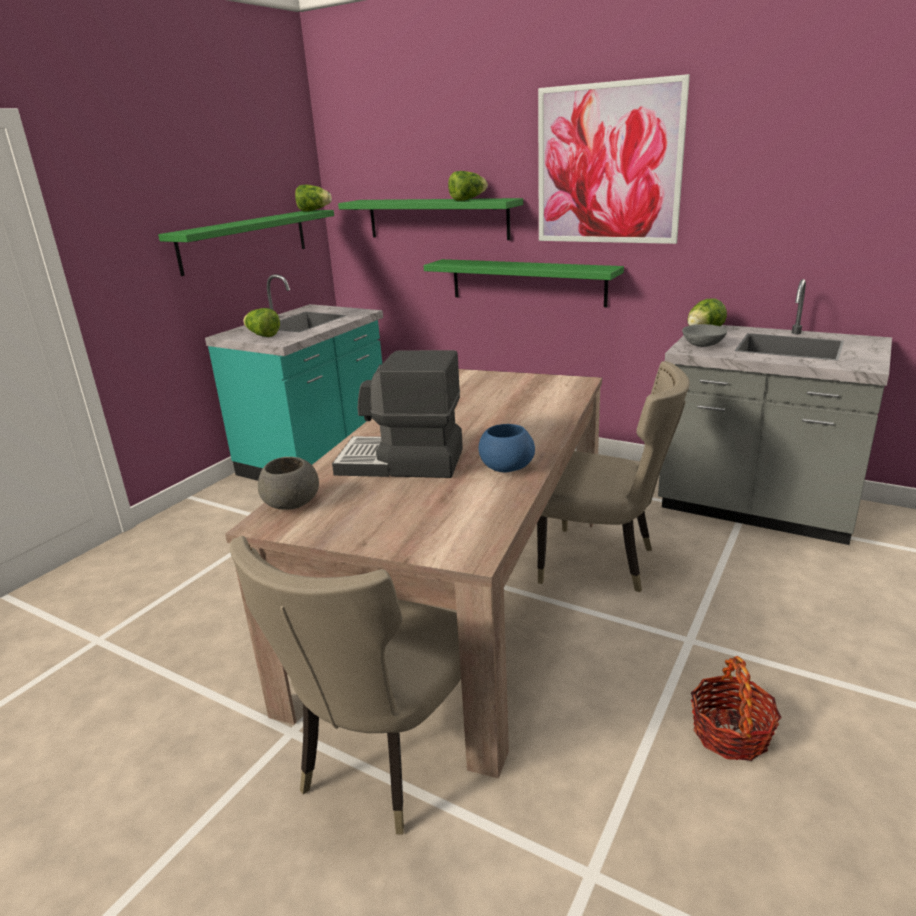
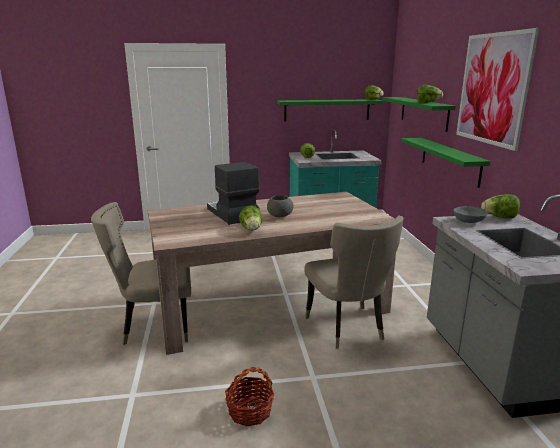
camera: 50 degrees right, 5 degrees down
grey bowl [258,457,319,510] -> grey bowl moved to [267,195,294,217]
blue bowl [479,424,535,473] -> lettuce [239,206,263,231]

